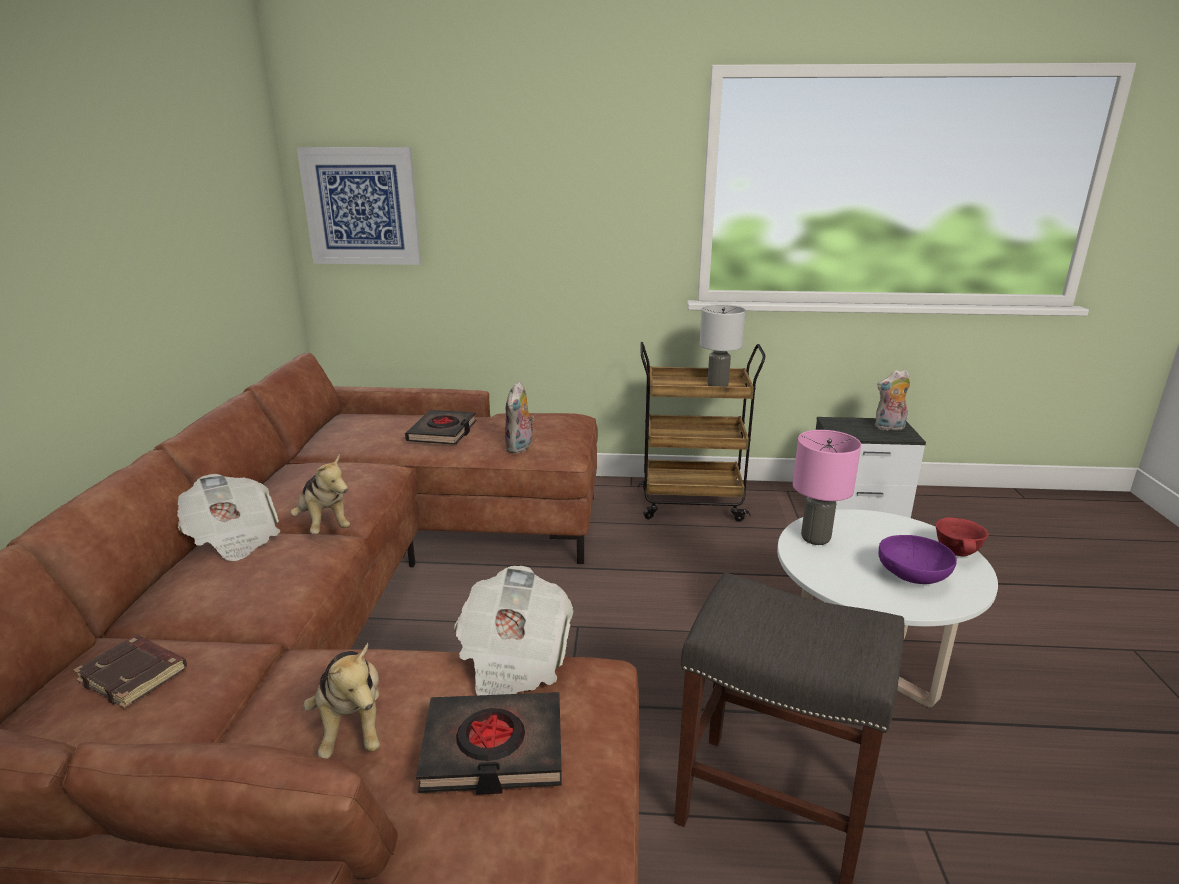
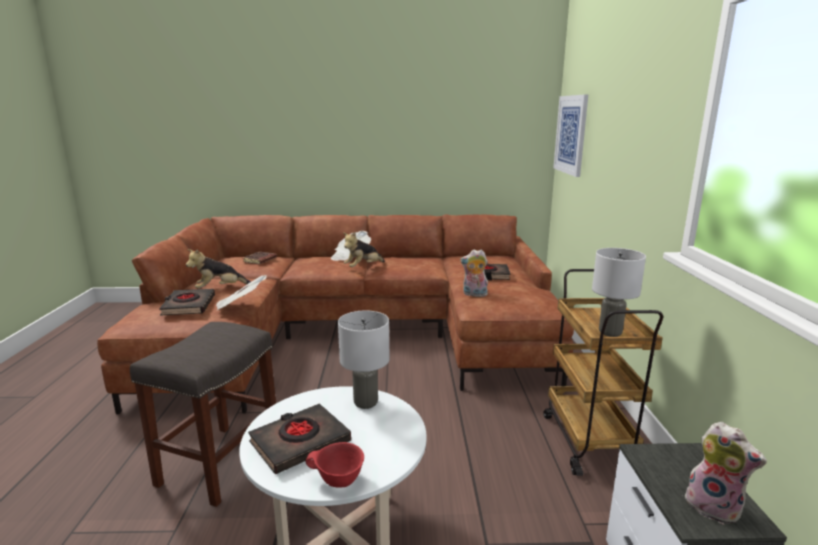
camera: 85 degrees right, 5 degrees down
pink table lamp [793,430,861,545] -> white table lamp [338,310,390,409]
plush toy [875,369,910,431] -> plush toy turned 150 degrees clockwise [685,422,767,525]
purple bowl [878,535,957,584] -> black book [248,404,351,474]

